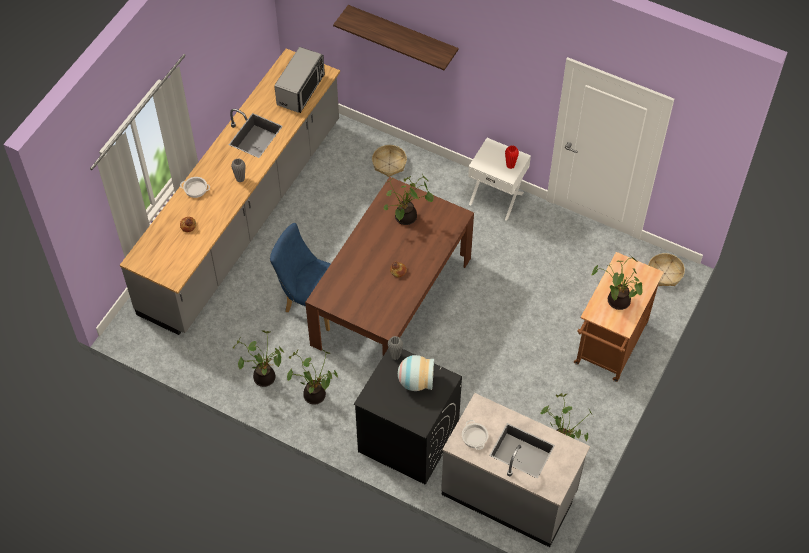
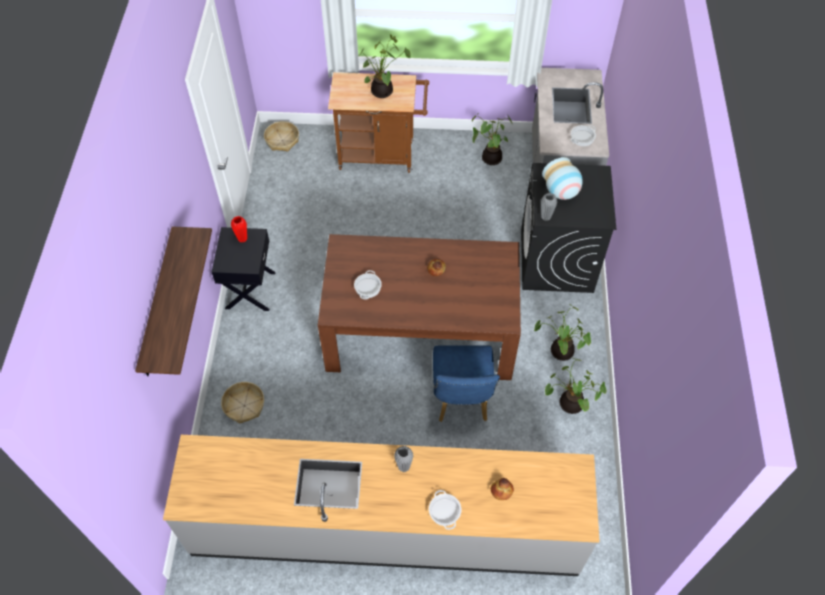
camera: 115 degrees left, 0 degrees up
microwave [274,47,325,113] -> none
potted plant [383,174,434,225] -> cooking pot [354,270,382,300]
white nightstand [468,138,531,221] -> black nightstand [212,227,276,311]

